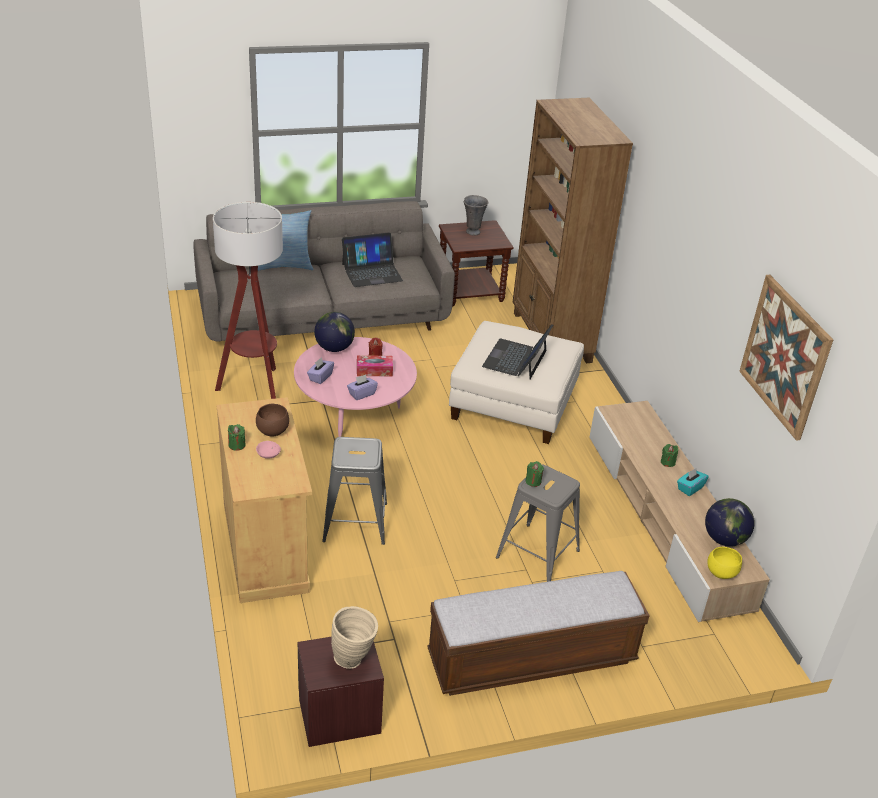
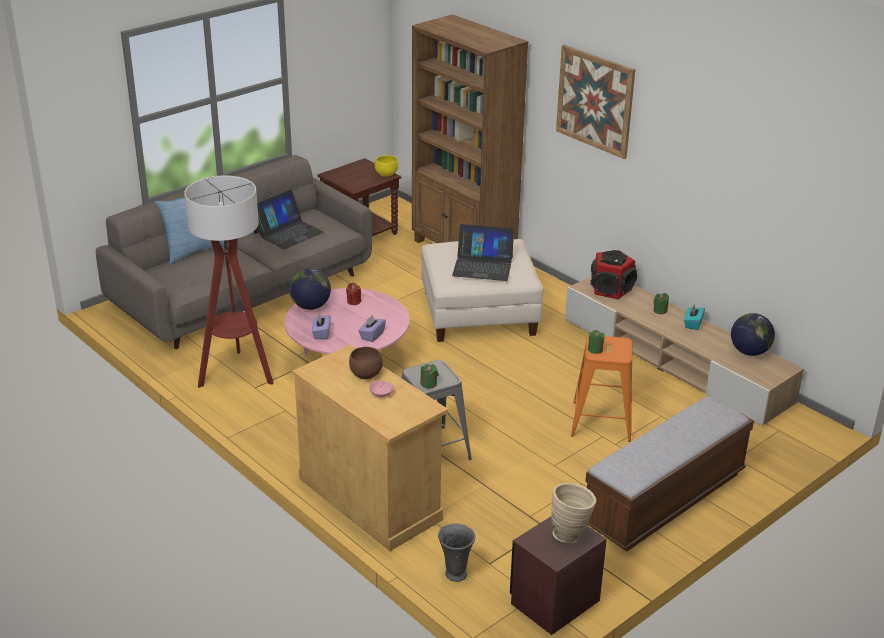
camera: 25 degrees left, 5 degrees down
green candle [228,424,246,451] -> green candle moved to [420,364,438,389]
tissue box [357,355,393,376] -> none
grey vase [464,195,488,235] -> grey vase moved to [438,523,475,582]
laptop [482,324,553,379] -> laptop turned 75 degrees counterclockwise [452,224,514,281]
grey stool [496,465,580,582] -> orange stool [571,336,632,442]
yellow bowl [707,547,742,579] -> yellow bowl moved to [375,155,398,177]
picture [739,275,833,441] -> picture moved to [556,45,635,159]
none -> speaker [590,250,637,299]

